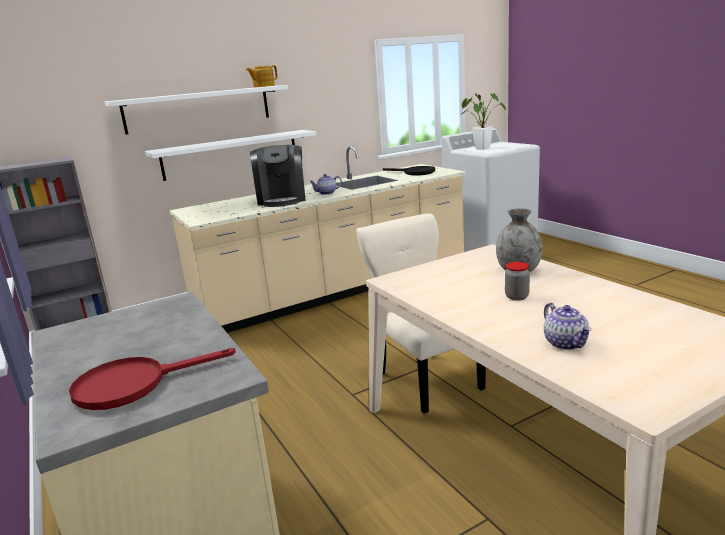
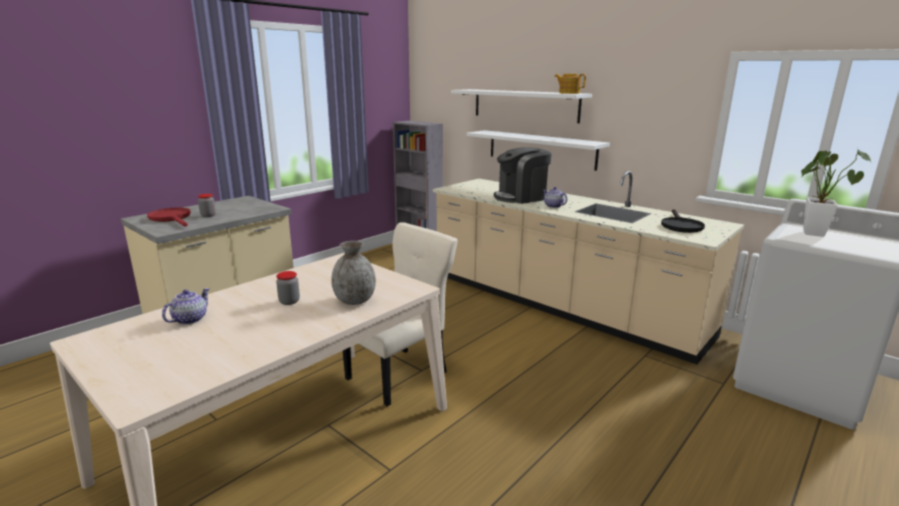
camera: 70 degrees right, 0 degrees up
teapot [544,303,592,350] -> teapot turned 150 degrees clockwise [162,288,210,325]
none -> jar [198,194,216,217]

